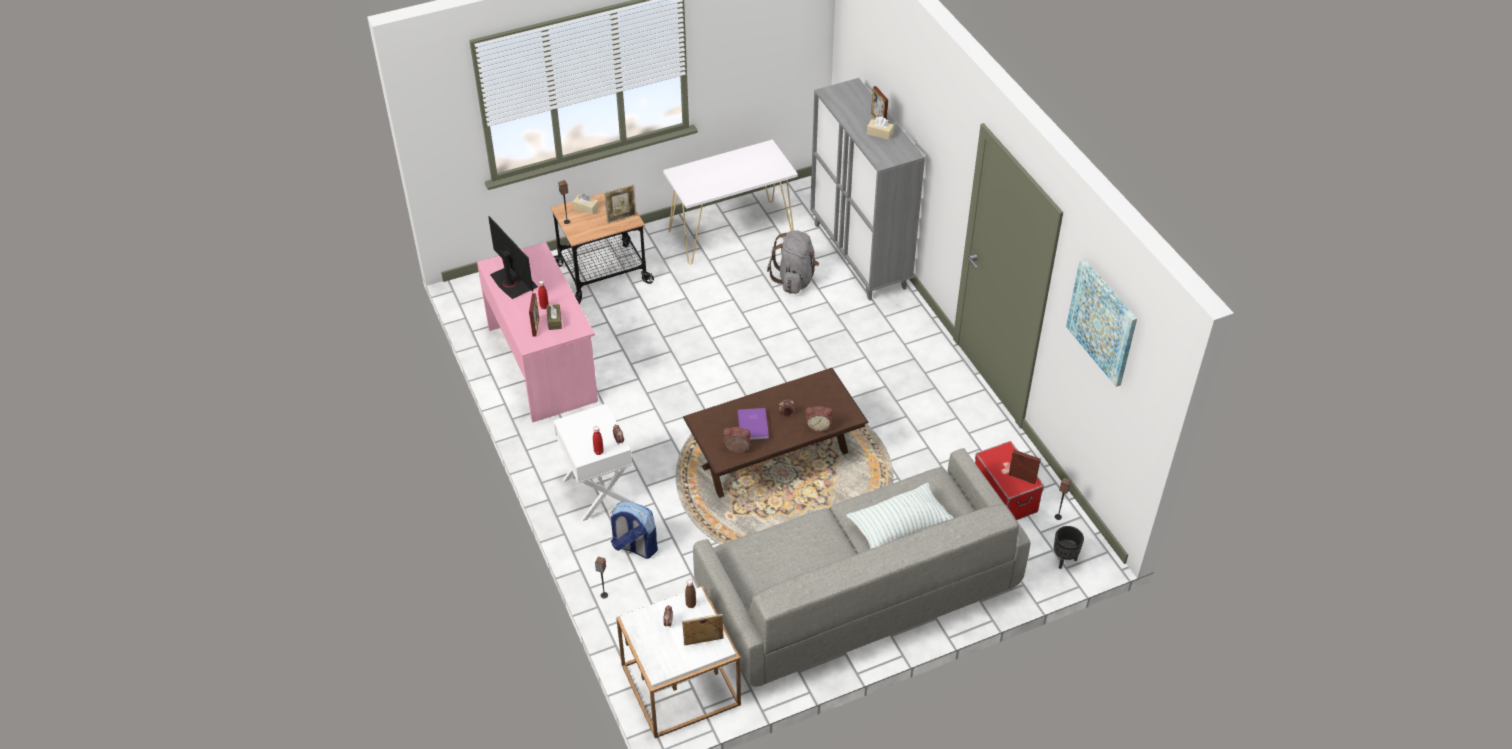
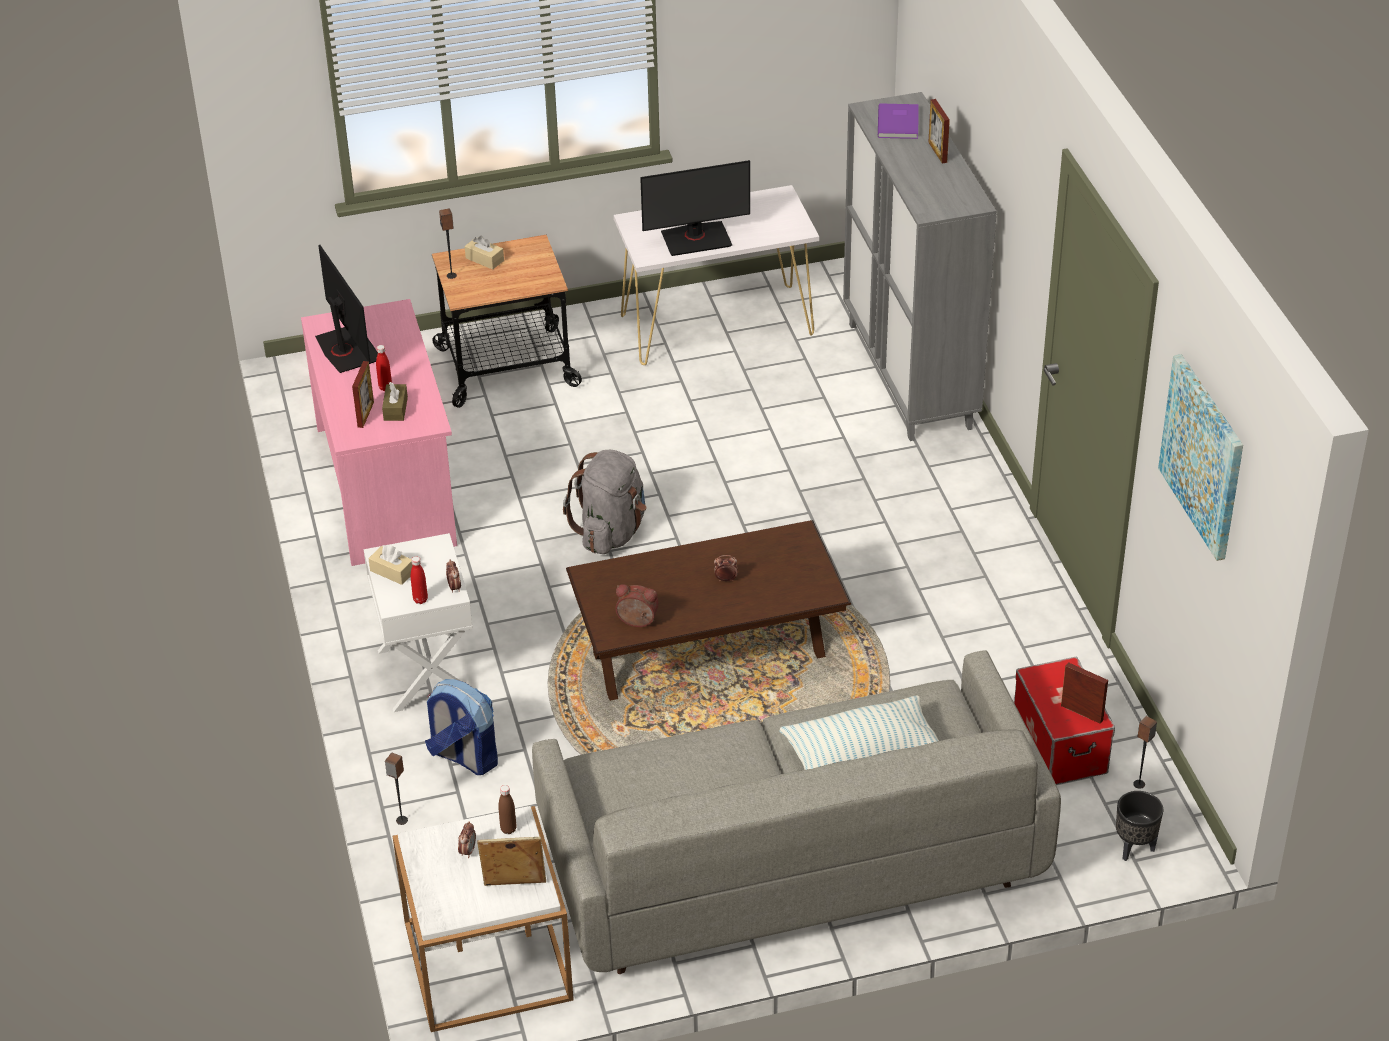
camera: 10 degrees right, 5 degrees down
picture frame [604,184,637,224] -> none
purple book [737,408,769,440] -> purple book moved to [878,103,919,139]
grey backpack [767,230,819,294] -> grey backpack moved to [563,450,647,554]
alarm clock [806,406,832,432] -> none
beige tissue box [867,116,894,140] -> beige tissue box moved to [368,545,413,585]
none -> monitor [640,160,750,256]

